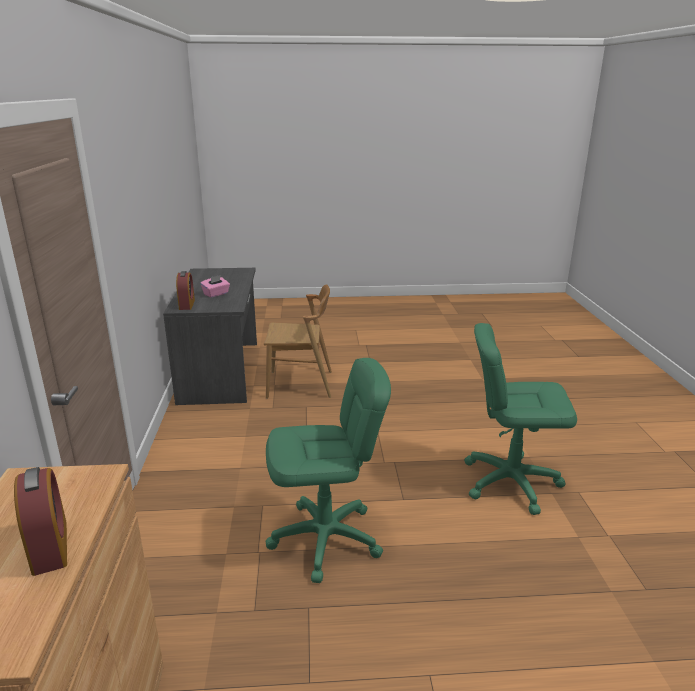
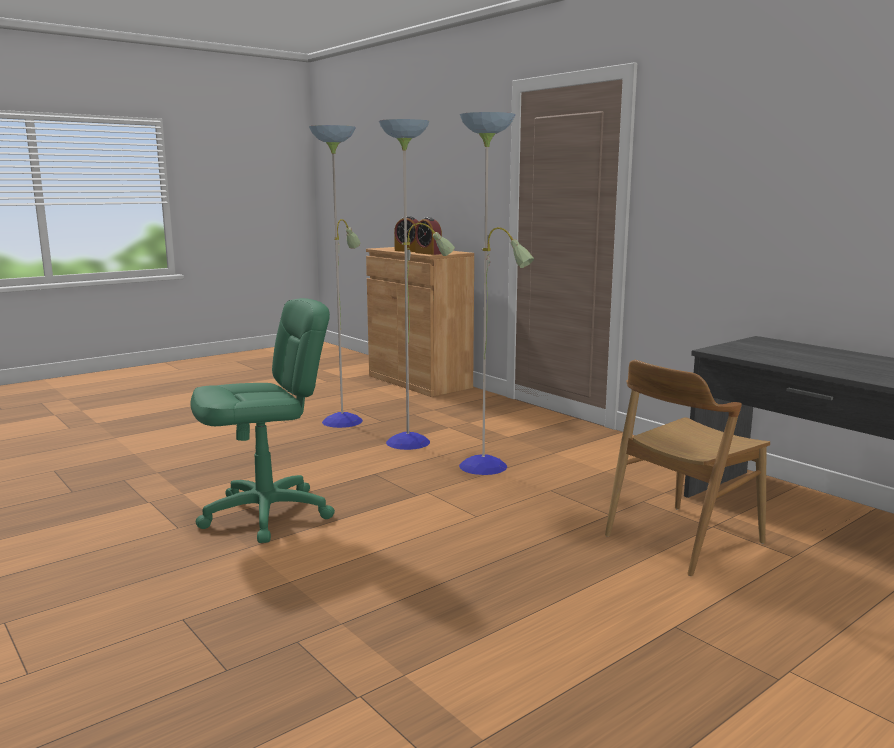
camera: 145 degrees right, 10 degrees down
alarm clock [176,271,195,310] -> alarm clock moved to [415,217,442,255]
pink tissue box [200,275,230,297] -> none
green office chair [266,358,391,583] -> floor lamp [309,112,534,475]

